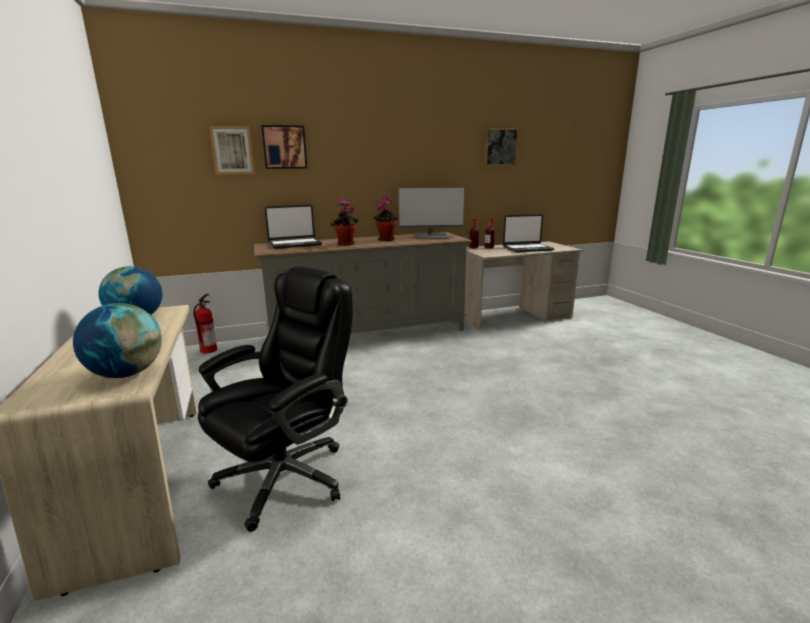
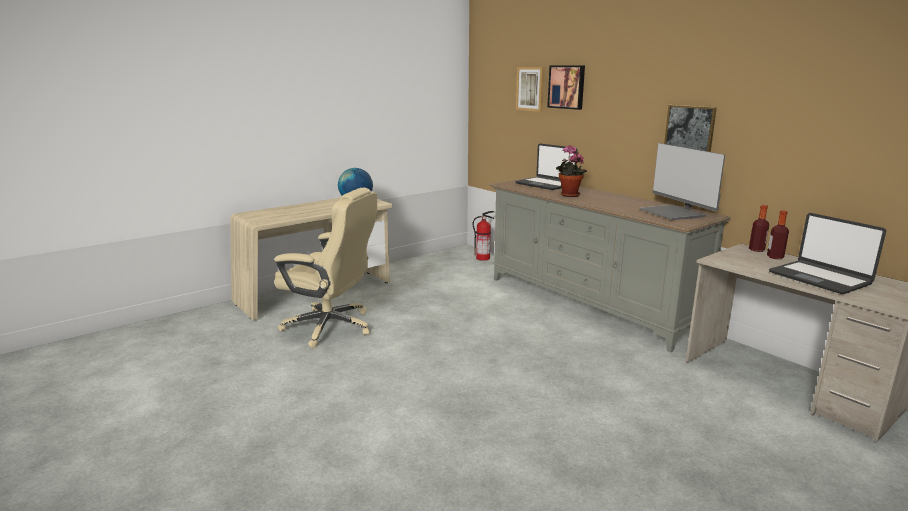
camera: 70 degrees right, 0 degrees up
globe [73,303,162,378] -> none
black office chair [198,266,352,532] -> beige office chair [274,188,377,348]
potted plant [374,195,399,241] -> none
picture [485,128,519,166] -> picture moved to [664,105,717,152]

